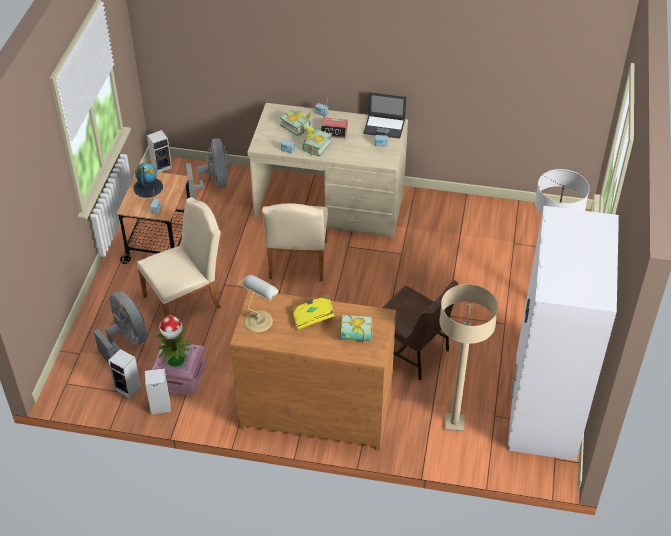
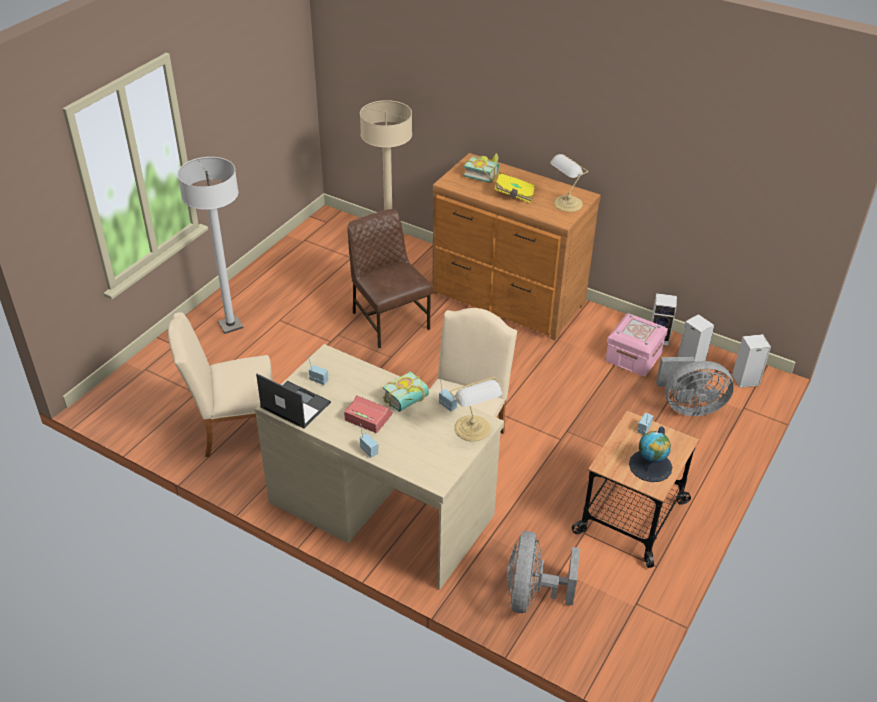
camera: 160 degrees left, 5 degrees down
grey fan [94,291,147,364] -> grey fan turned 75 degrees counterclockwise [656,357,734,416]
beige chair [137,197,221,317] -> beige chair moved to [168,312,273,457]
speaker [147,130,172,172] -> speaker moved to [732,334,771,388]
potted plant [155,315,191,367] -> none
book [280,110,311,136] -> none
white wardrobe [508,206,619,461] -> none
none -> table lamp [450,377,502,441]

